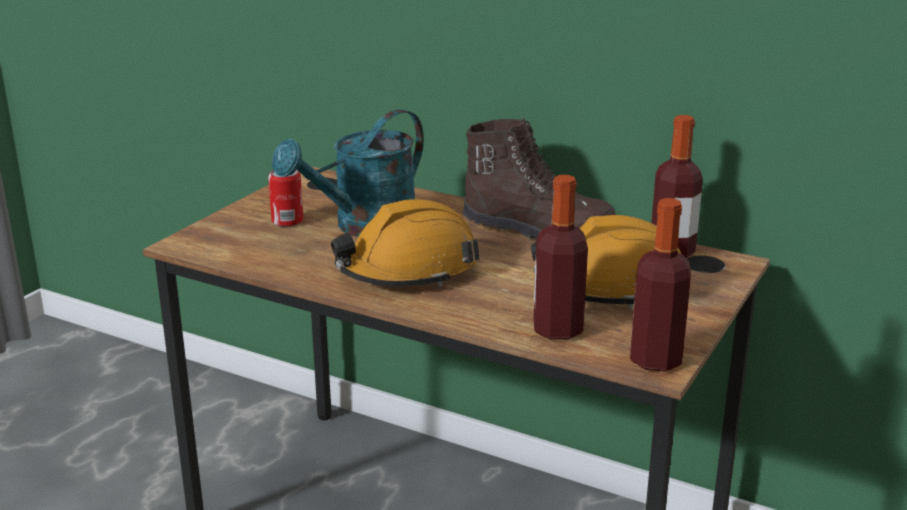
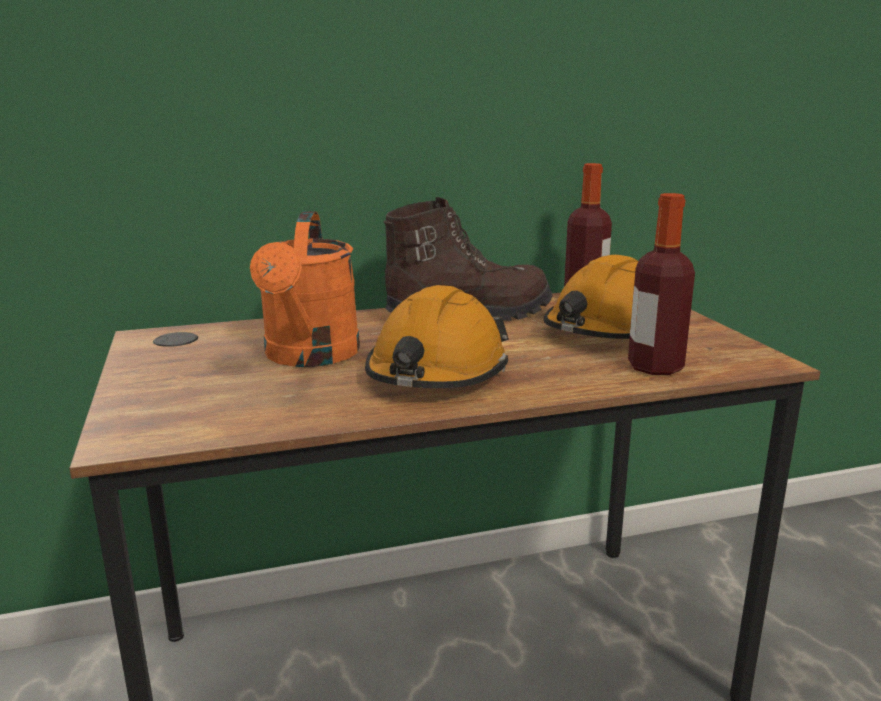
camera: 45 degrees left, 5 degrees down
can [268,169,303,227] -> none
turquoise watering can [272,109,424,237] -> orange watering can [250,212,360,367]
bottle [630,198,691,372] -> none

